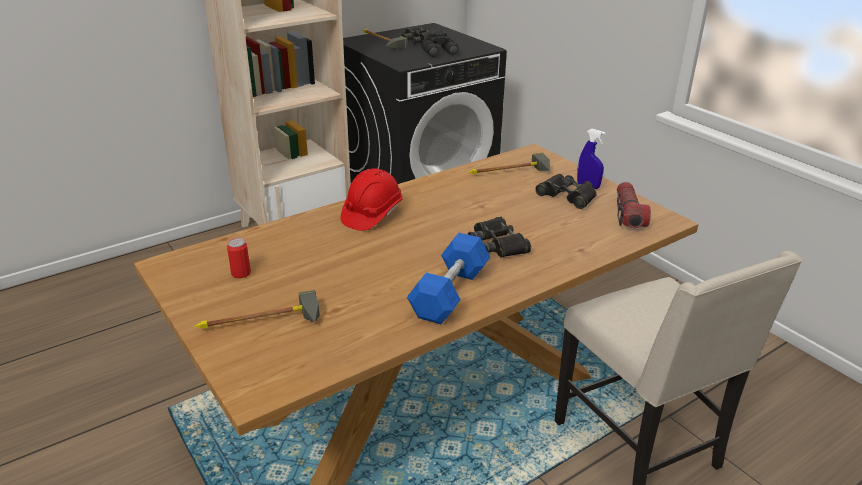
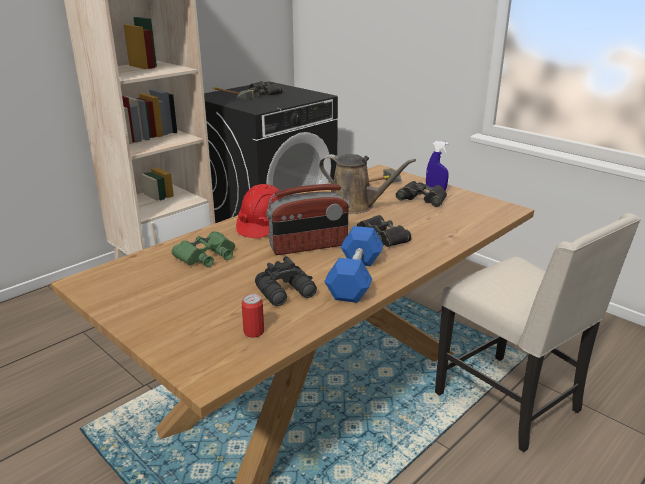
camera: 10 degrees left, 5 degrees down
hammer [194,290,320,329] -> none
can [227,238,251,278] -> can moved to [242,294,264,338]
black binoculars [421,30,459,57] -> black binoculars moved to [255,256,317,306]
flashlight [617,182,651,228] -> none
none -> green binoculars [172,231,235,267]
none -> radio [266,184,350,255]
none -> brown watering can [319,154,416,214]

